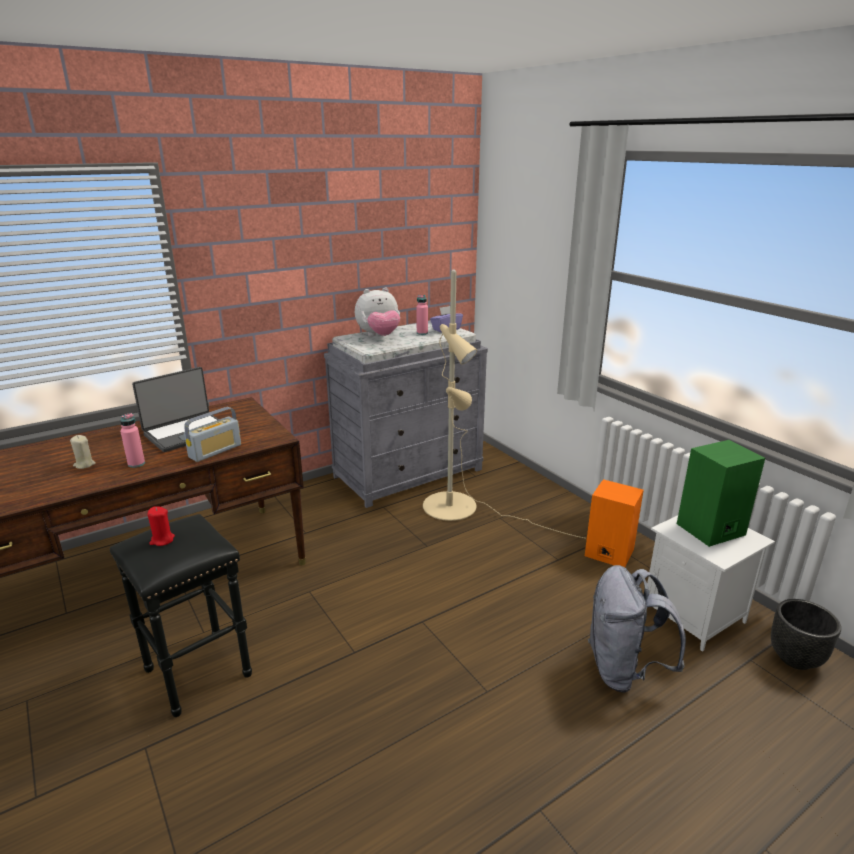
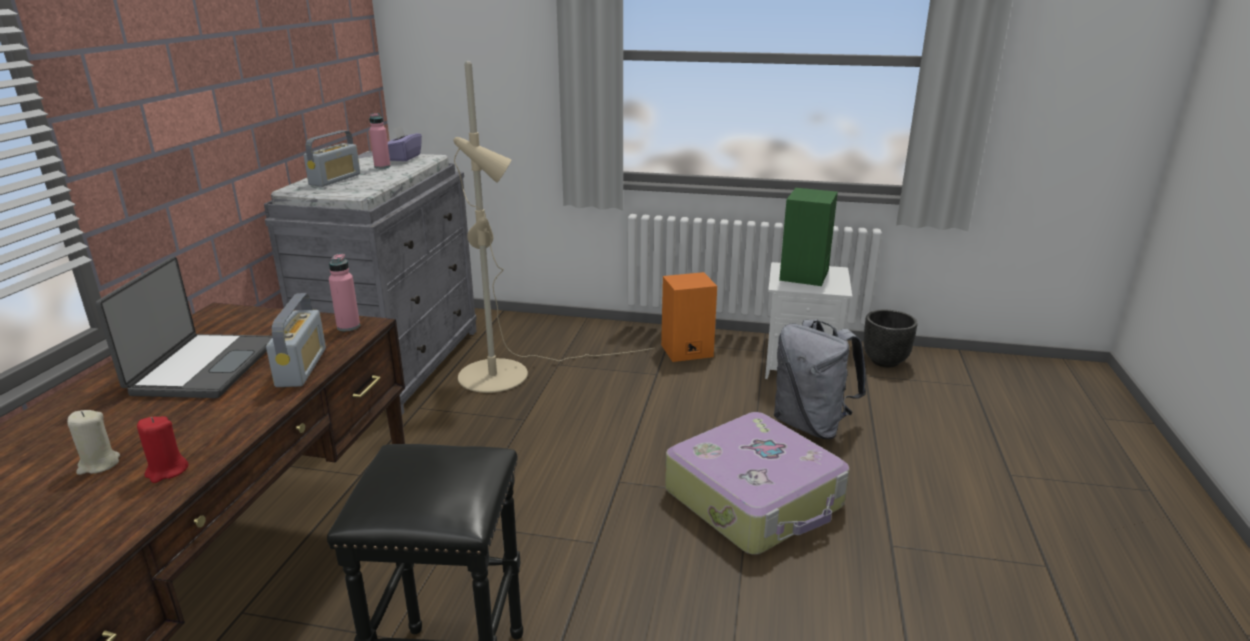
camera: 45 degrees left, 0 degrees up
pink bottle [120,413,145,468] -> pink bottle moved to [329,253,360,331]
red candle [147,506,175,546] -> red candle moved to [137,416,189,483]
plush toy [355,287,400,336] -> radio [304,130,360,187]
none -> suitcase [665,412,850,555]

